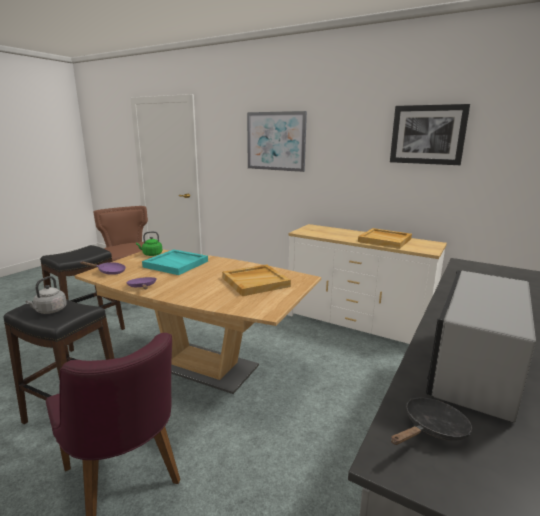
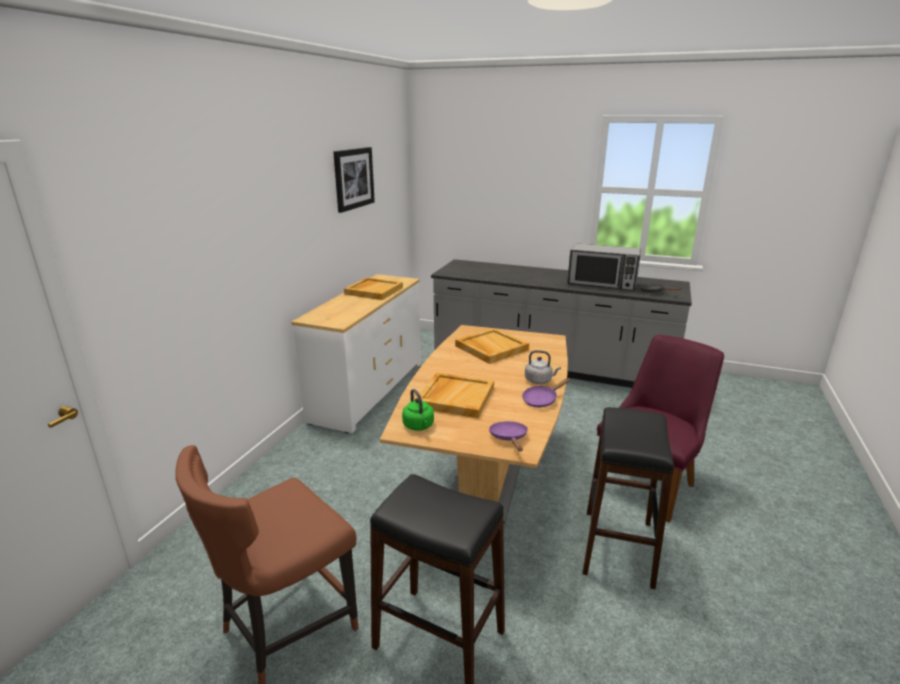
camera: 100 degrees left, 5 degrees up
grey kettle [25,276,67,314] -> grey kettle moved to [525,350,561,384]
turquoise tray [142,249,208,275] -> beige tray [416,372,494,418]
picture [247,111,307,172] -> none

